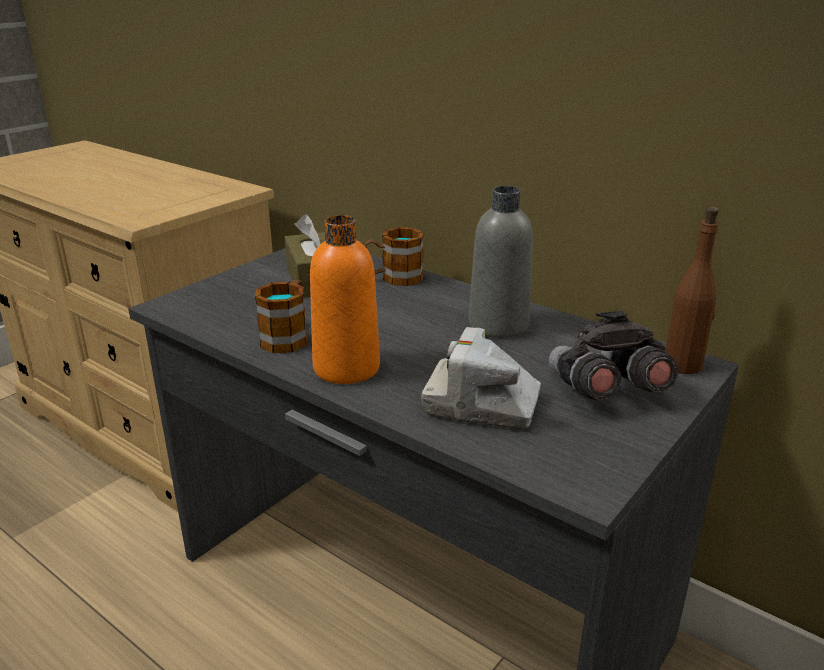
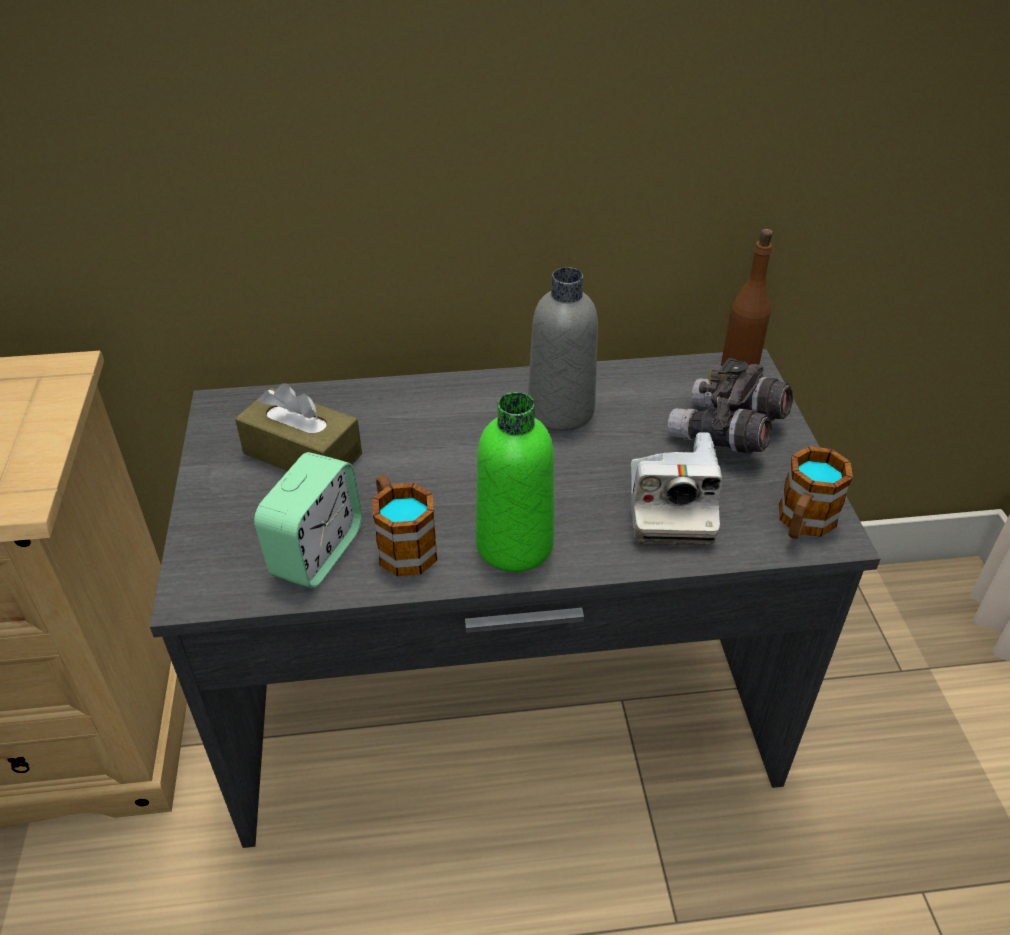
camera: 45 degrees left, 15 degrees up
orange bottle [310,215,380,384] -> green bottle [475,392,554,572]
mug [364,227,424,286] -> mug moved to [779,446,853,539]
camera [421,327,541,429] -> camera turned 60 degrees counterclockwise [630,432,722,546]
none -> alarm clock [254,452,362,588]

